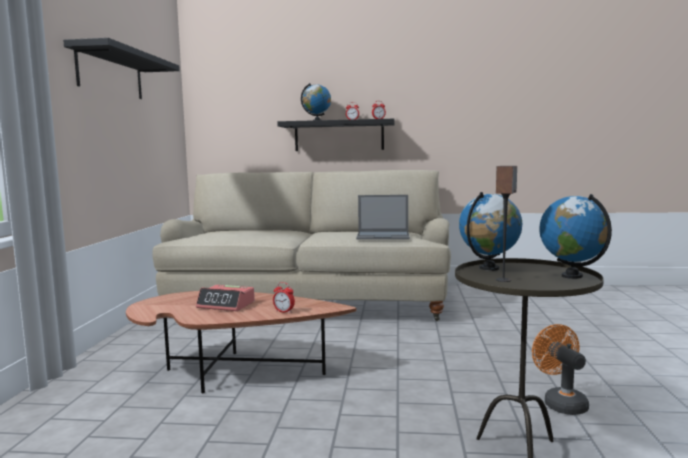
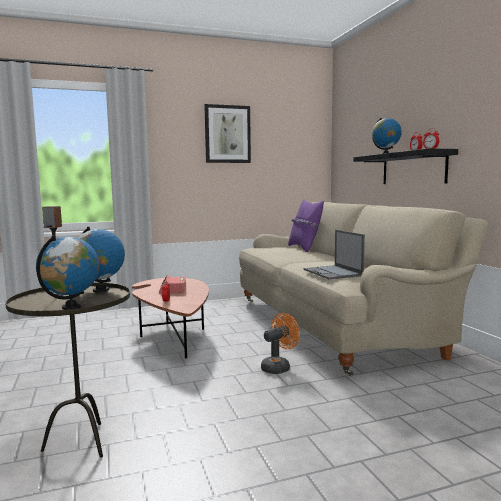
camera: 65 degrees right, 0 degrees up
black shelf [63,38,180,99] -> picture [204,104,251,163]
orange fan [532,324,589,415] -> orange fan moved to [261,313,300,374]
none -> purple pillow [288,200,324,252]

